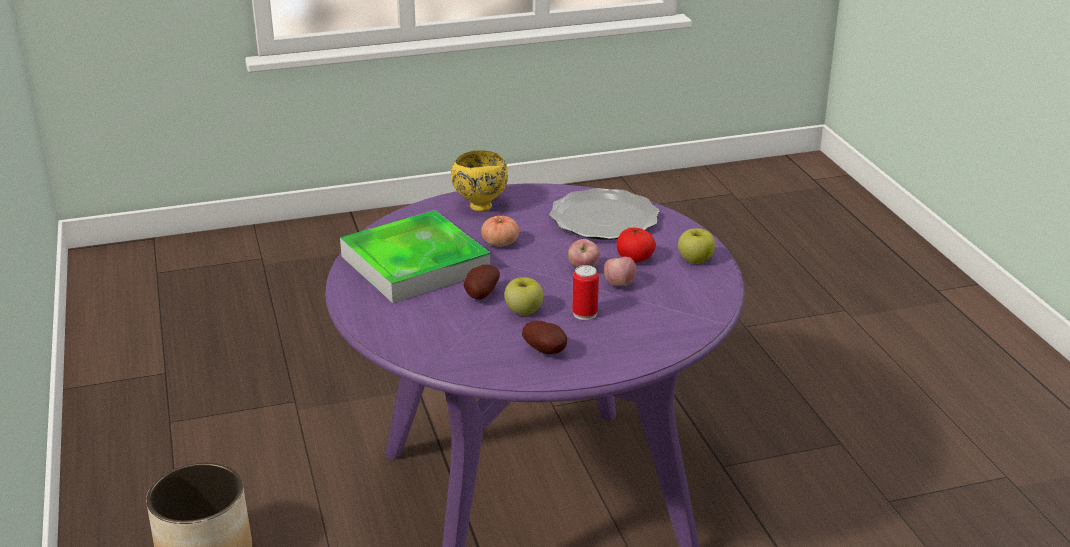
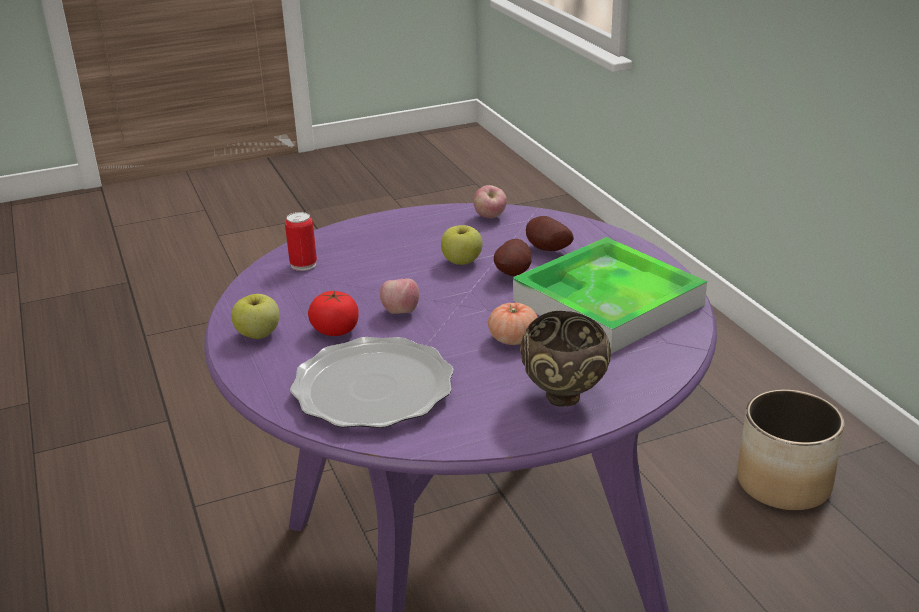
camera: 175 degrees right, 0 degrees up
yellow bowl [451,150,508,212] -> brown bowl [520,311,611,407]
potato [522,320,567,354] -> potato moved to [526,216,574,251]
can [572,265,599,320] -> can moved to [285,212,317,271]
apple [604,257,637,286] -> apple moved to [473,185,507,218]

